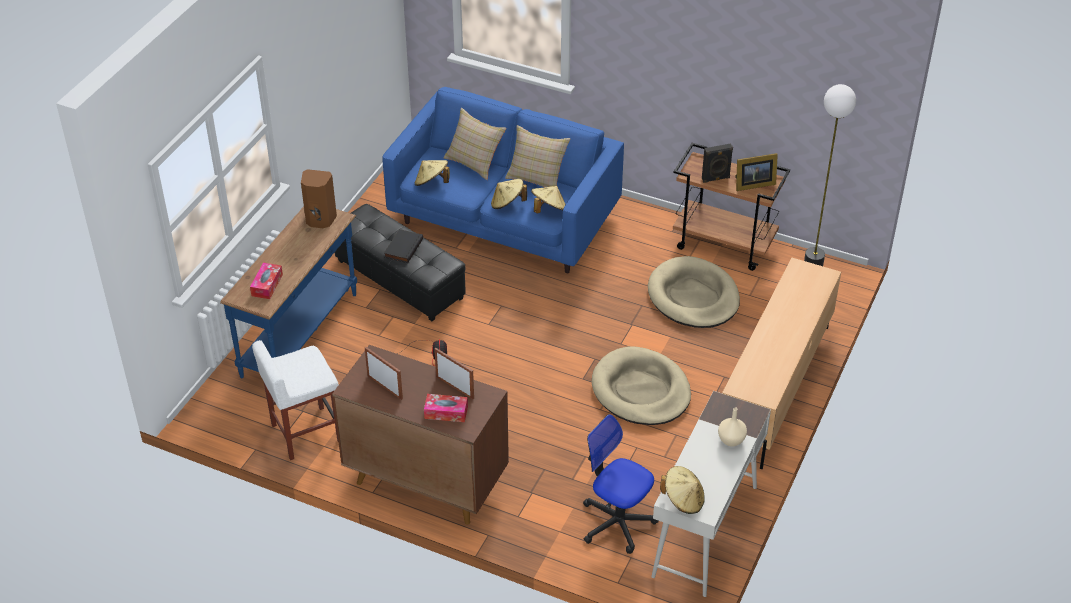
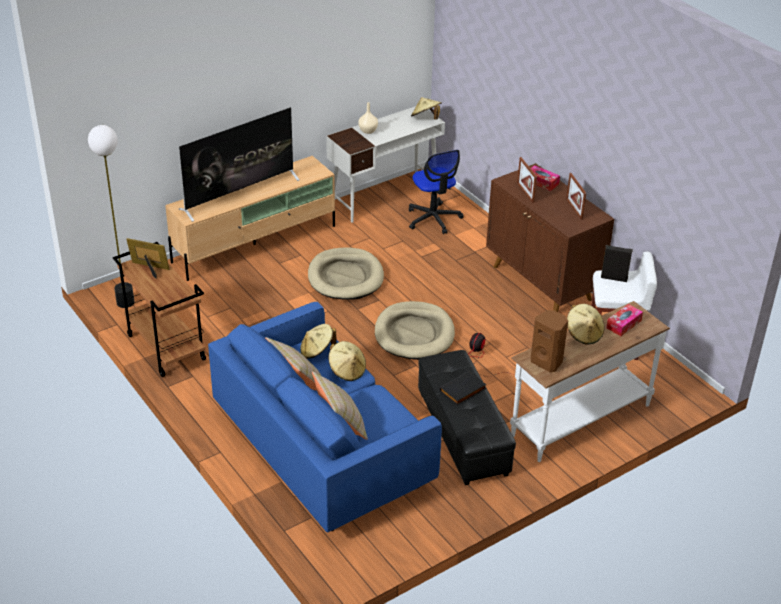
camera: 150 degrees left, 5 degrees down
blue console table [220,207,357,378] -> white console table [510,301,670,462]
beige hat [415,160,450,186] -> beige hat moved to [567,304,604,344]
beige dog bed [648,256,740,328] -> beige dog bed moved to [375,301,455,360]
black speaker [702,144,733,183] -> black speaker moved to [601,245,633,282]
none -> television [179,107,299,222]

